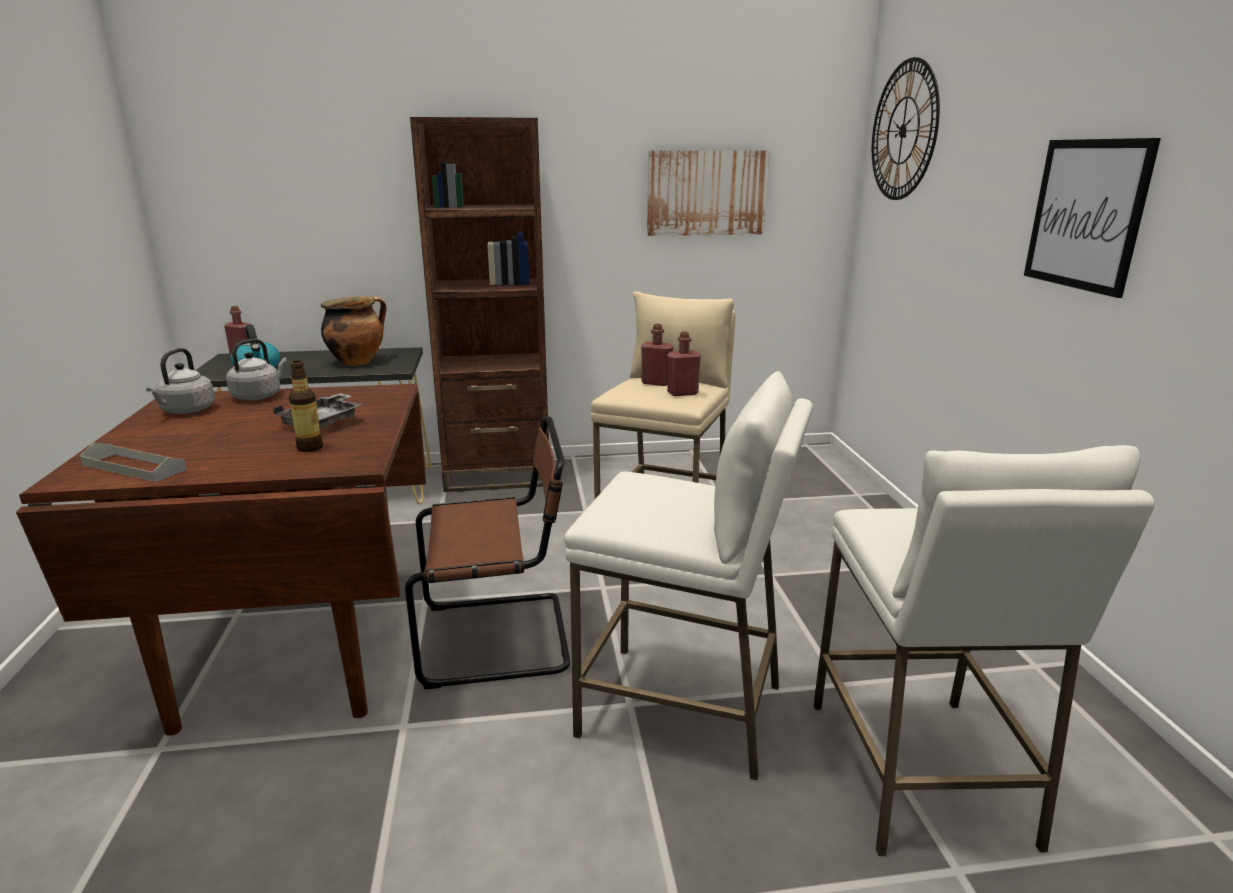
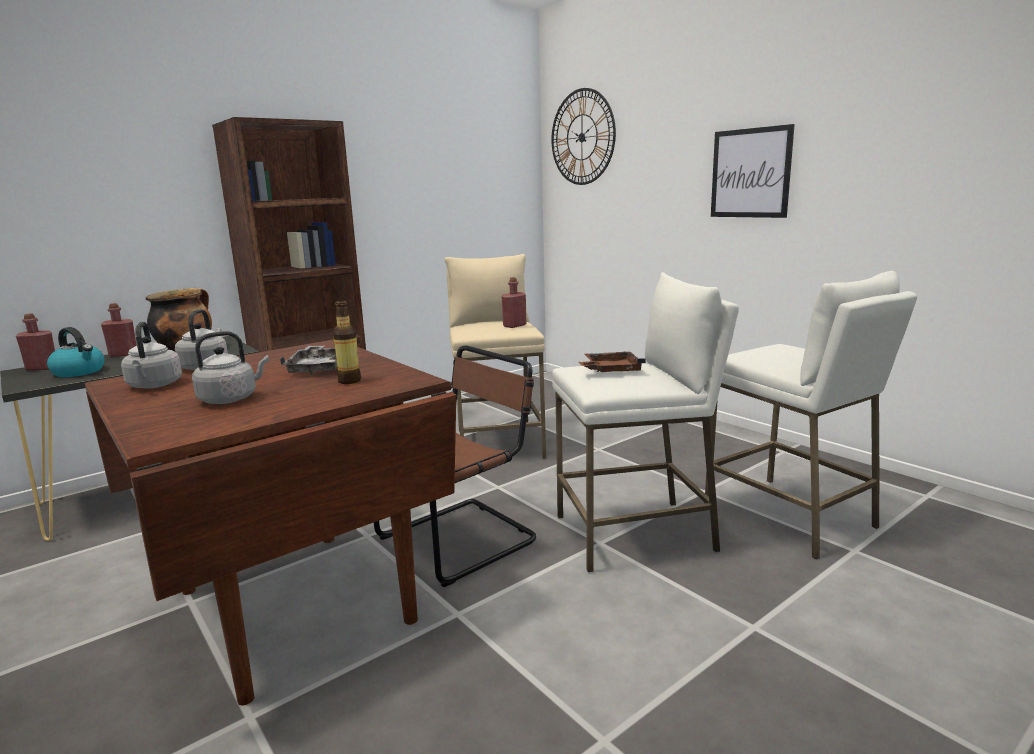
camera: 30 degrees left, 5 degrees down
grey tray [80,442,187,482] -> none
red bottle [641,323,673,386] -> red bottle moved to [101,303,137,357]
picture [647,150,770,236] -> none
none -> grey kettle [192,331,269,404]
none -> brown tray [578,352,646,372]

